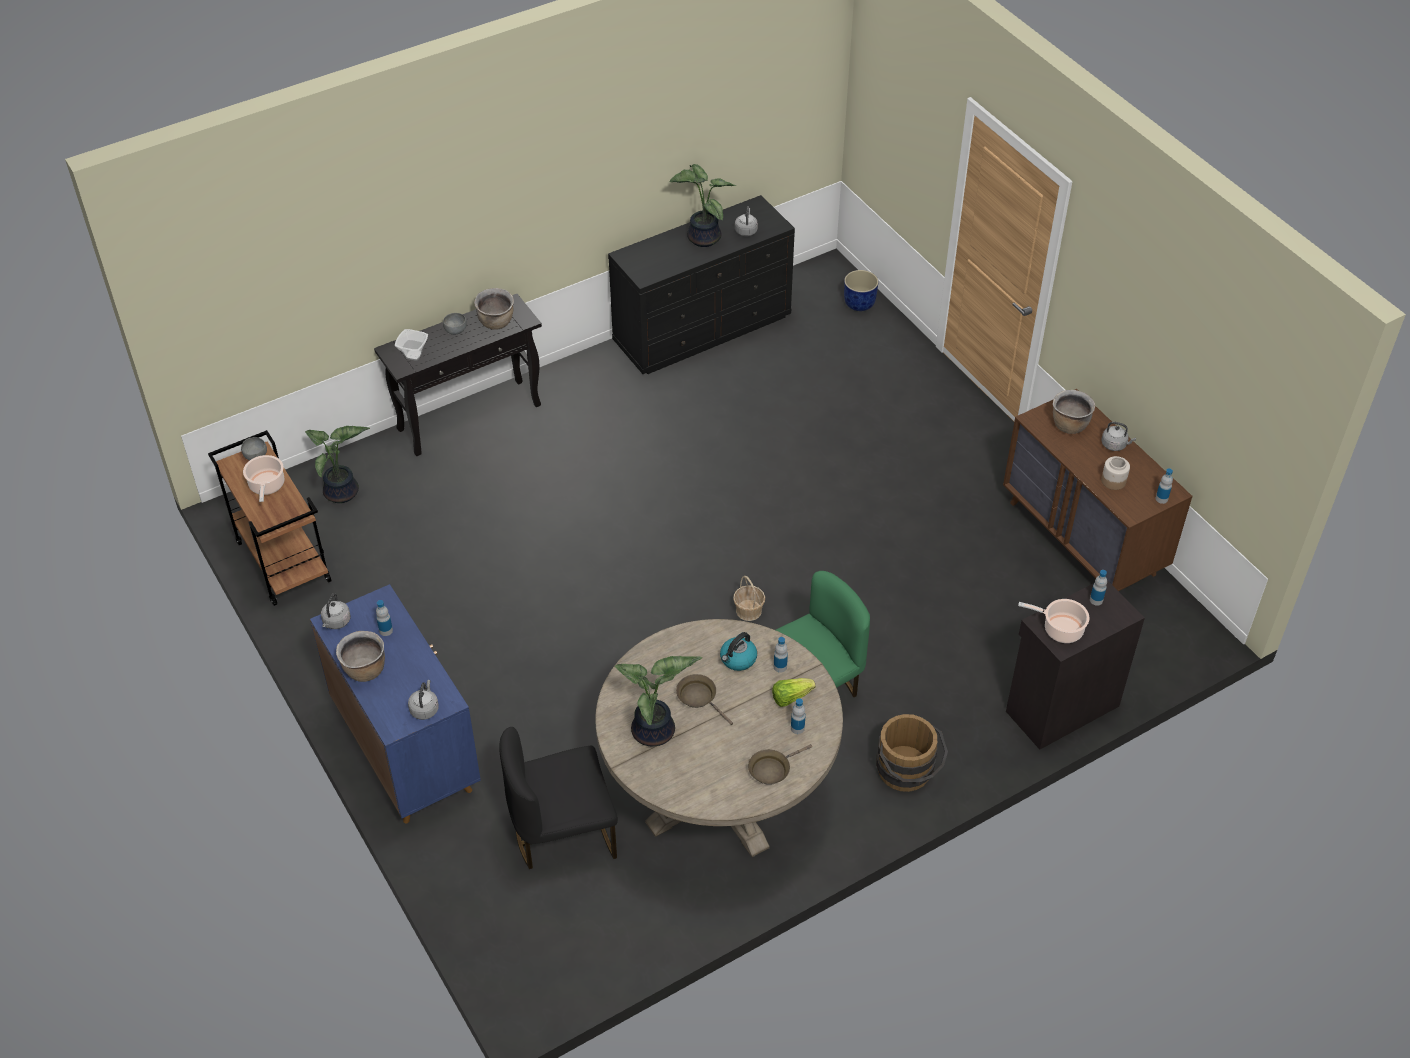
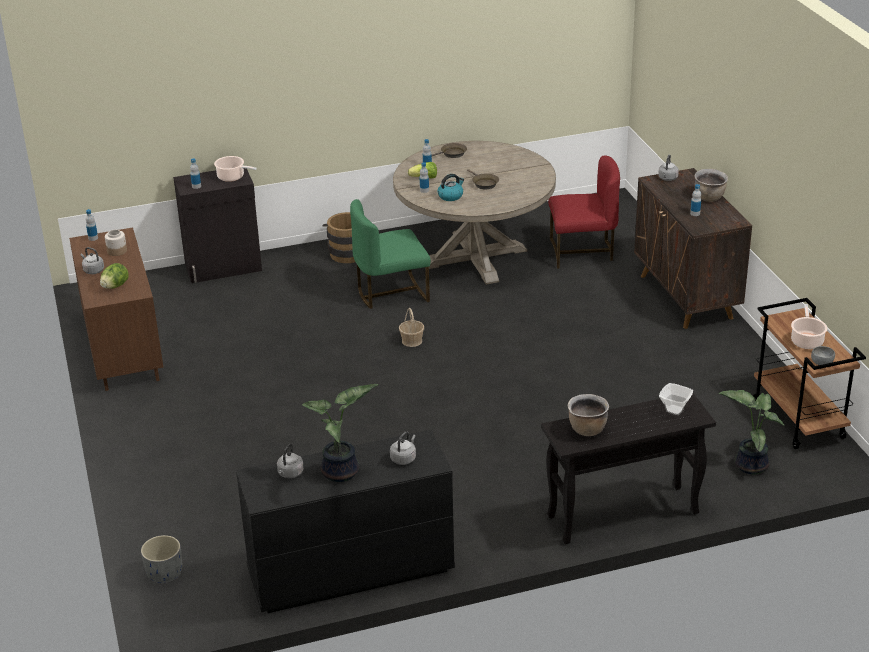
camera: 165 degrees left, 15 degrees down
blue cabinet [310,584,481,823] -> brown cabinet [634,168,752,329]
grey kettle [321,593,351,629] -> grey kettle moved to [390,431,416,465]
grey bowl [443,313,467,335] -> none
black chair [499,727,618,869] -> red chair [548,155,620,268]
potted plant [614,656,702,747] -> none
blue planter [844,270,878,311] -> grey planter [141,535,182,583]
brown cooking pot [1053,390,1095,434] -> lettuce [100,263,129,289]

